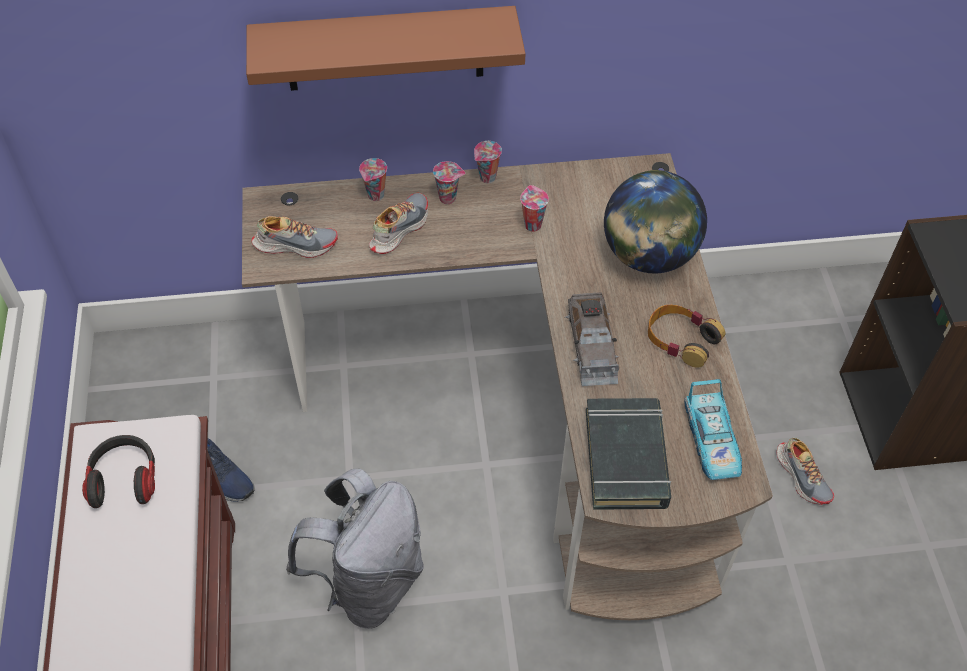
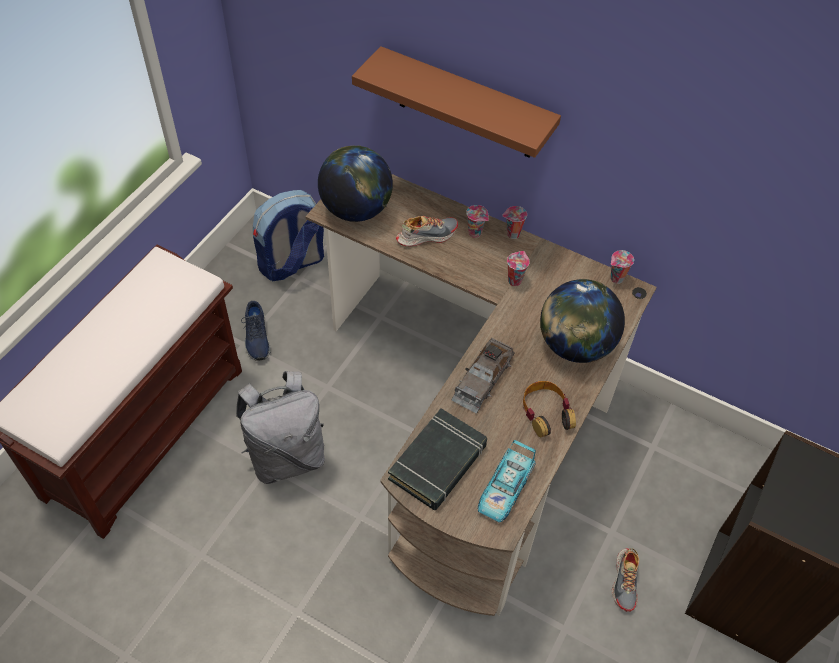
camera: 35 degrees right, 0 degrees up
headphones [82,435,155,508] -> none
shoe [252,216,338,258] -> globe [318,146,393,222]
cup [359,158,387,201] -> cup moved to [610,250,634,284]
none -> backpack [253,190,324,282]

